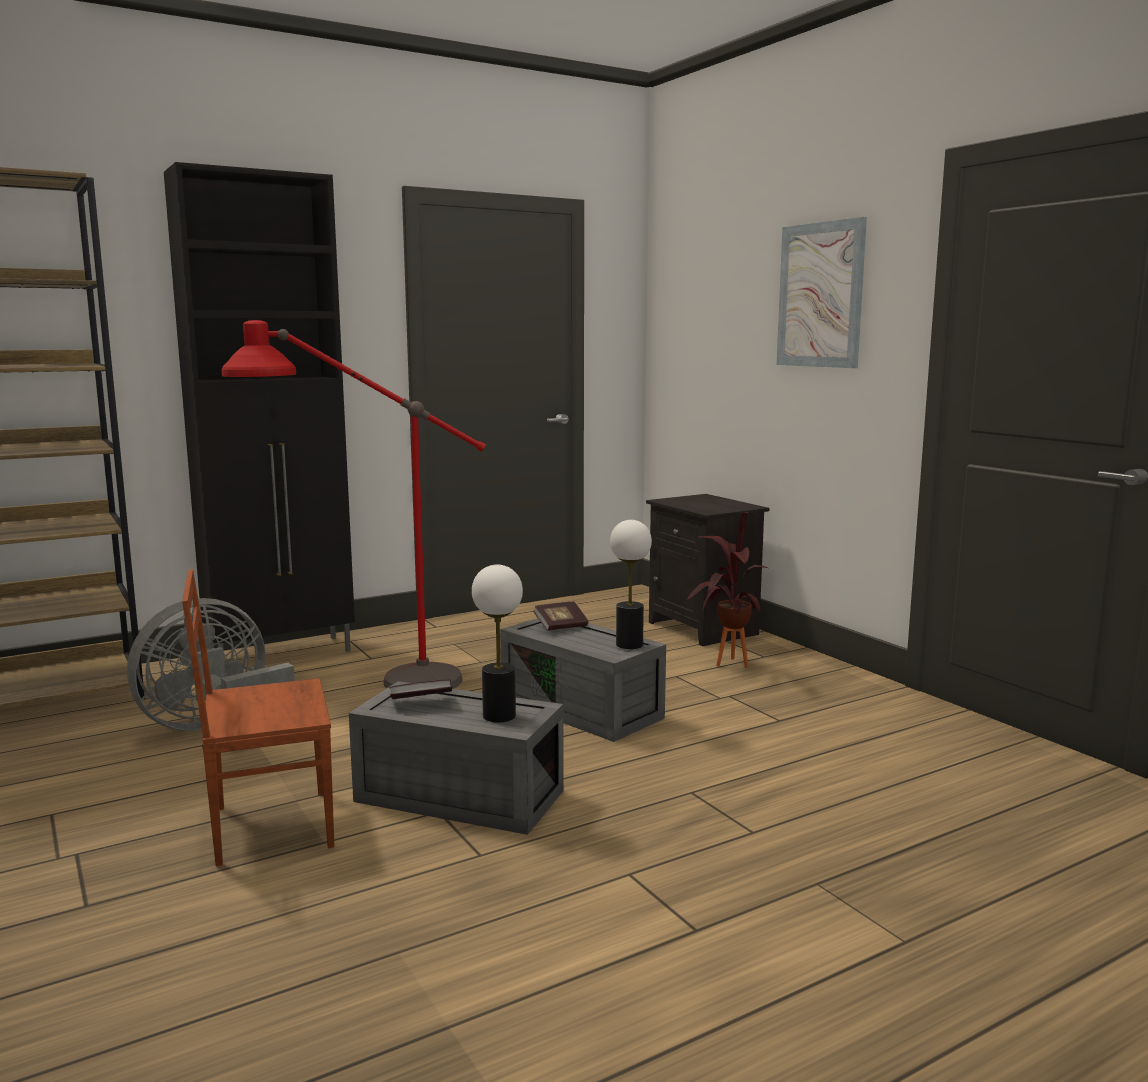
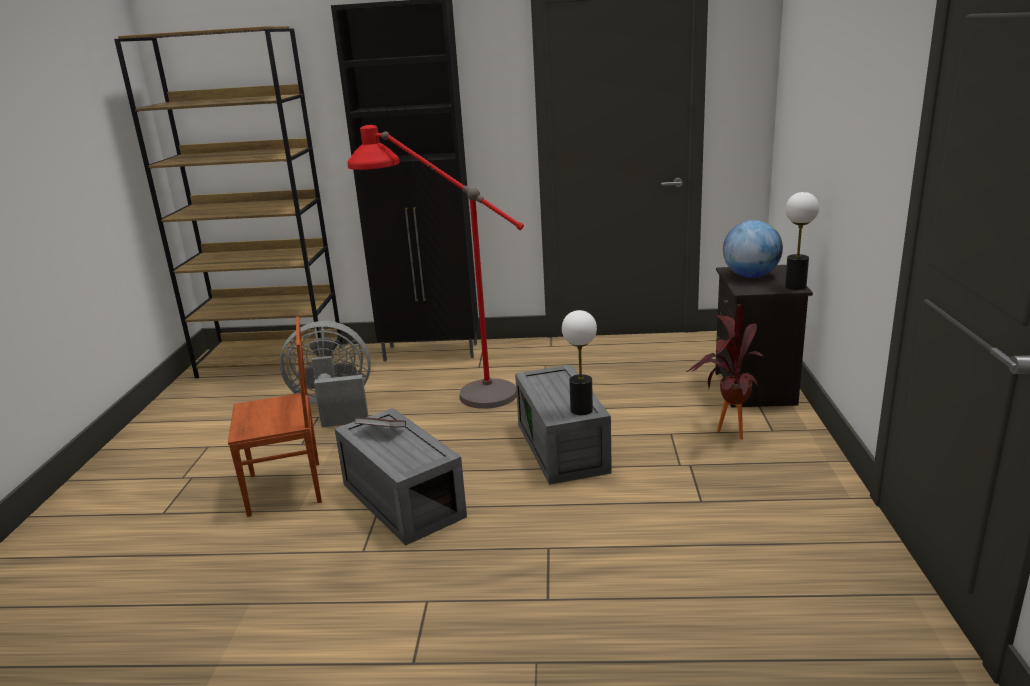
camera: 35 degrees right, 10 degrees up
brown chair [182,569,334,866] -> brown chair turned 150 degrees clockwise [228,317,322,517]
table lamp [472,565,523,722] -> table lamp moved to [785,192,819,290]
book [533,602,589,631] -> none
picture [777,217,867,368] -> none
none -> globe [723,220,783,278]

